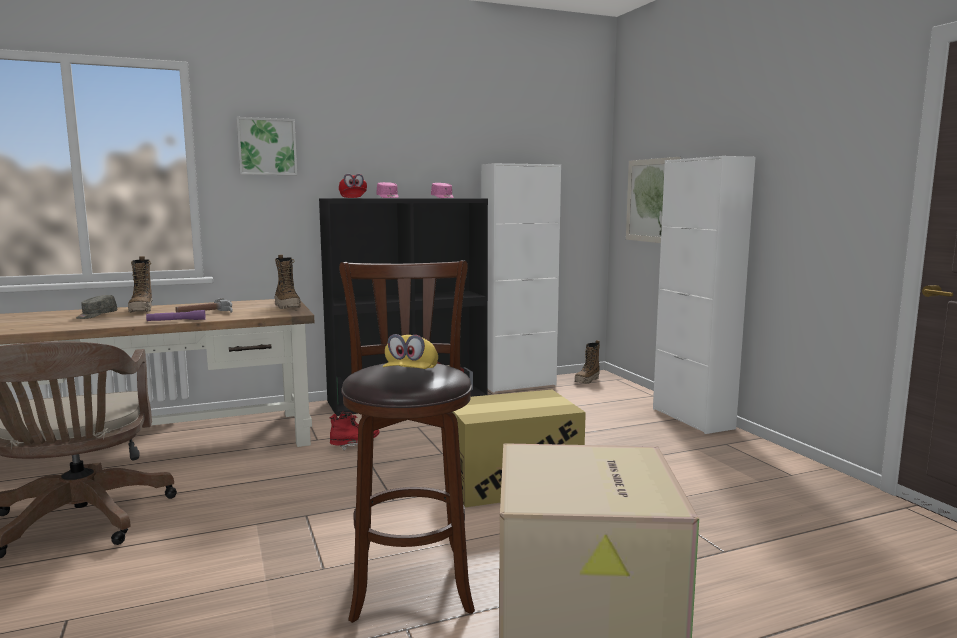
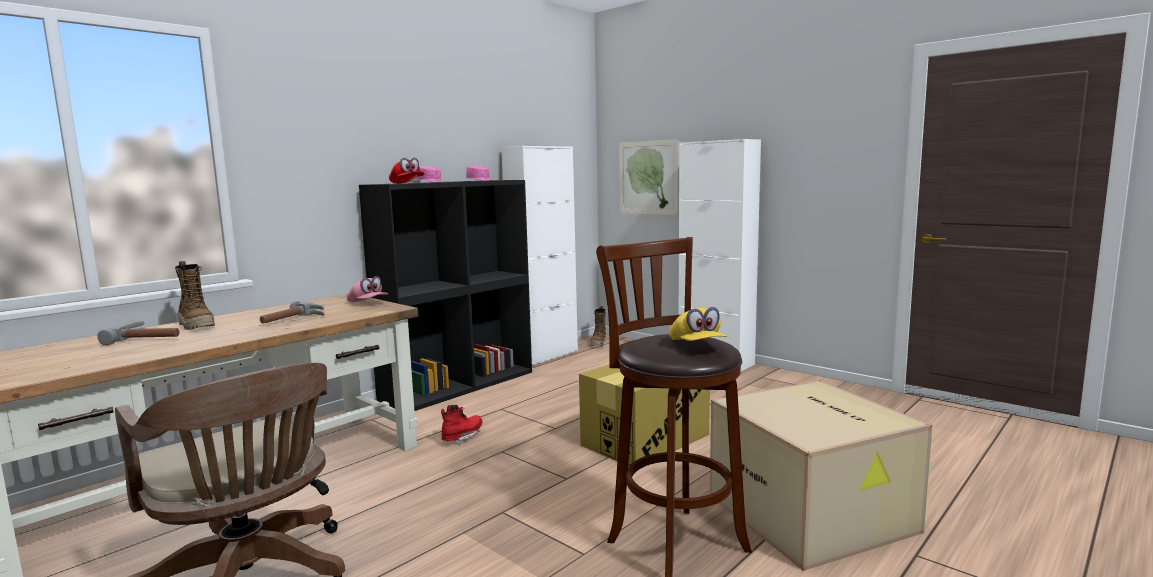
camera: 25 degrees left, 0 degrees up
grey cap [76,295,118,319] -> hammer [98,321,179,345]
purple flashlight [146,310,205,321] -> none
picture [236,117,297,175] -> none
boot [275,255,301,309] -> pink cap [347,276,388,302]

